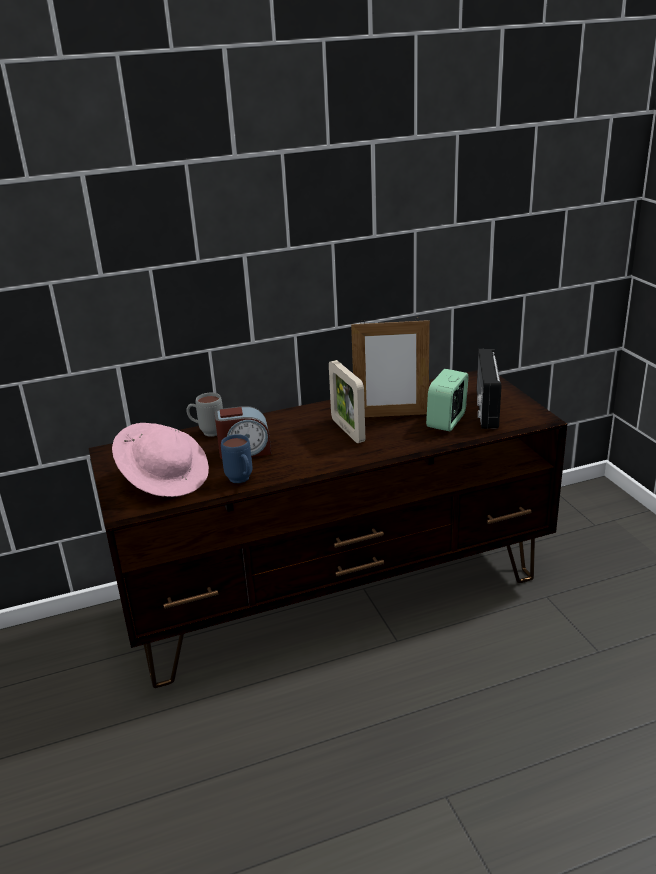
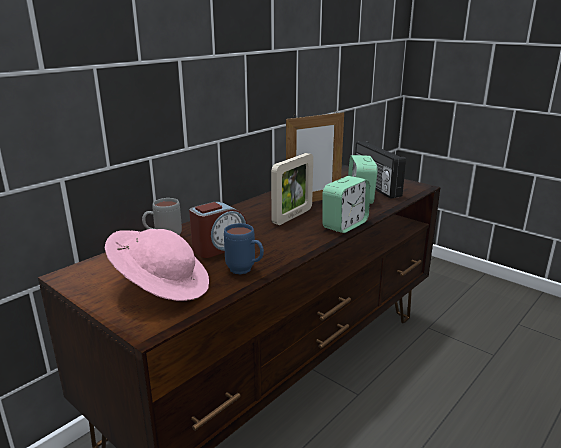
camera: 30 degrees left, 5 degrees down
picture frame [329,360,365,443] -> picture frame turned 90 degrees counterclockwise [271,153,313,225]
none -> alarm clock [322,176,370,233]

